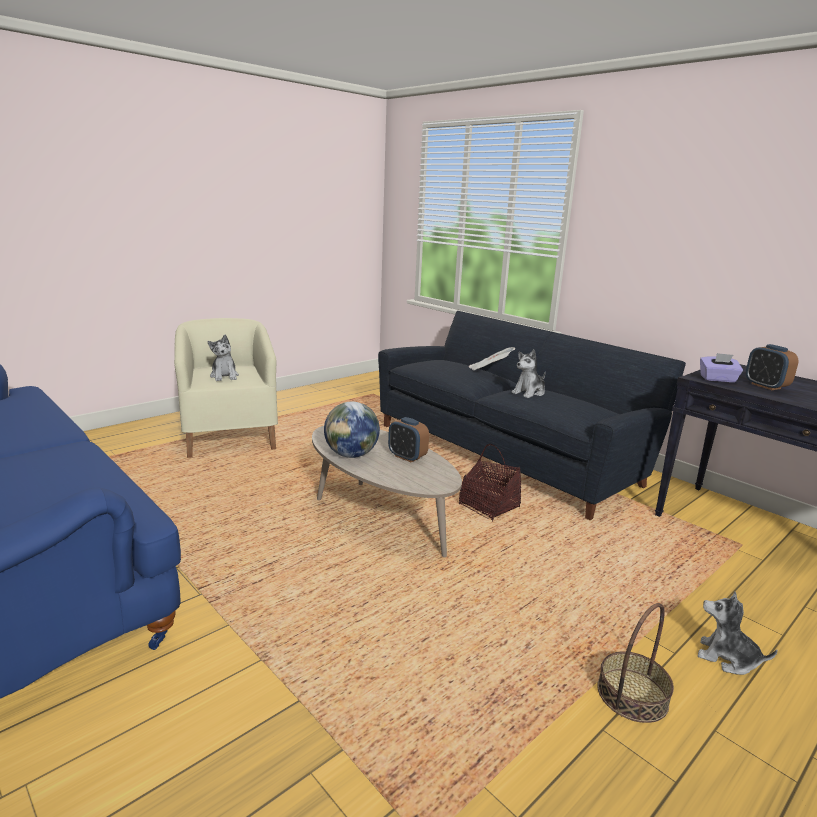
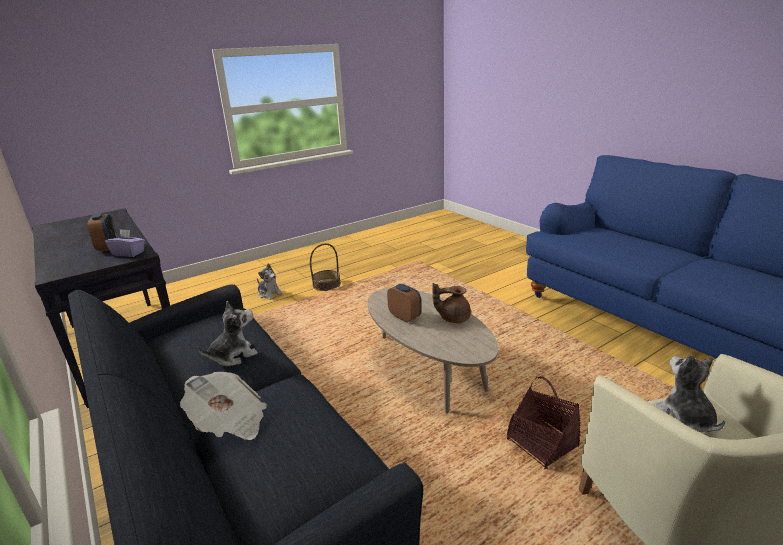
camera: 170 degrees left, 5 degrees up
globe [324,402,380,458] -> brown teapot [432,283,471,323]
basket [459,444,521,521] -> basket moved to [507,376,580,470]

